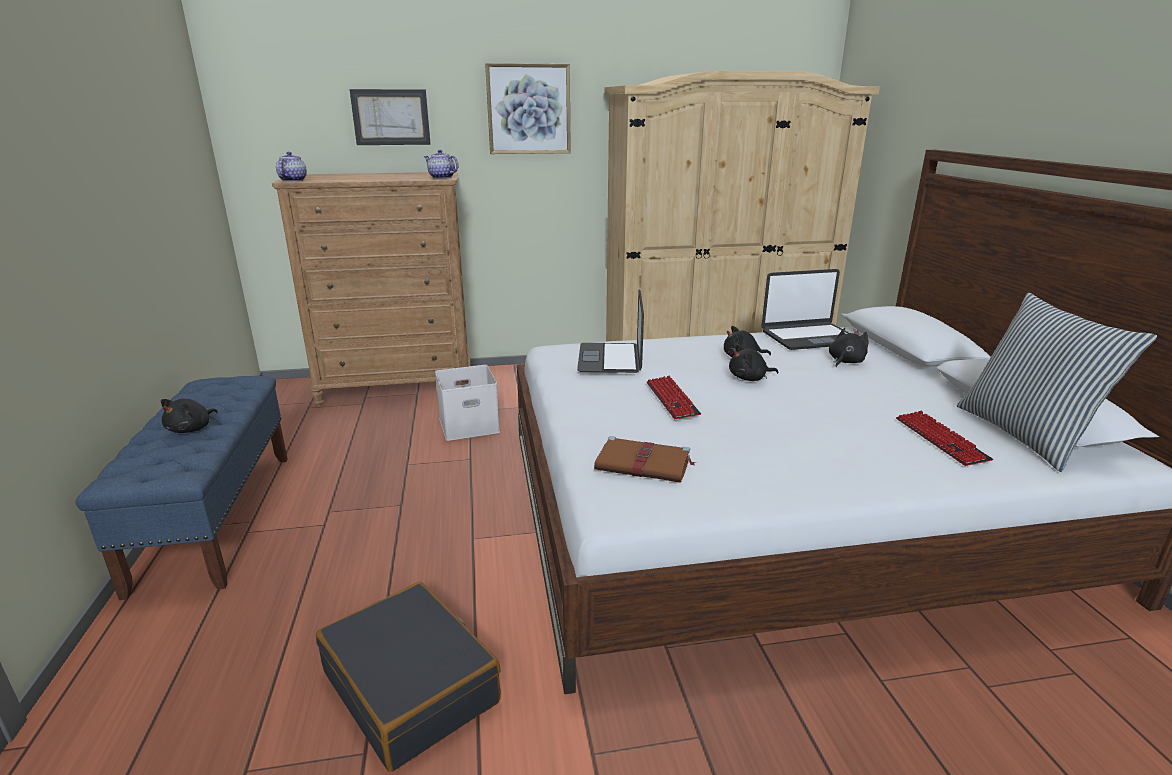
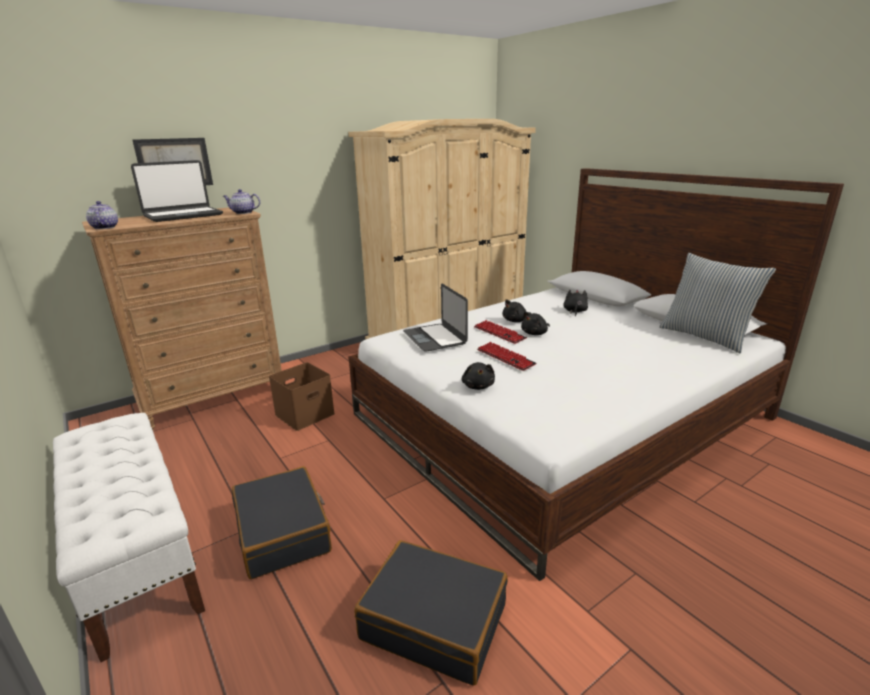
camera: 25 degrees left, 0 degrees up
blue bench [75,376,288,600] -> white bench [53,413,205,662]
black plush toy [161,399,218,433] -> black plush toy moved to [462,362,495,390]
white storage box [435,365,500,441] -> brown storage box [269,362,335,431]
picture [485,63,571,154] -> none
brown book [594,436,697,483] -> none
laptop [762,269,849,350] -> laptop moved to [131,160,223,222]
keyboard [896,411,993,466] -> keyboard moved to [474,320,527,344]
none -> black suitcase [232,466,332,579]

